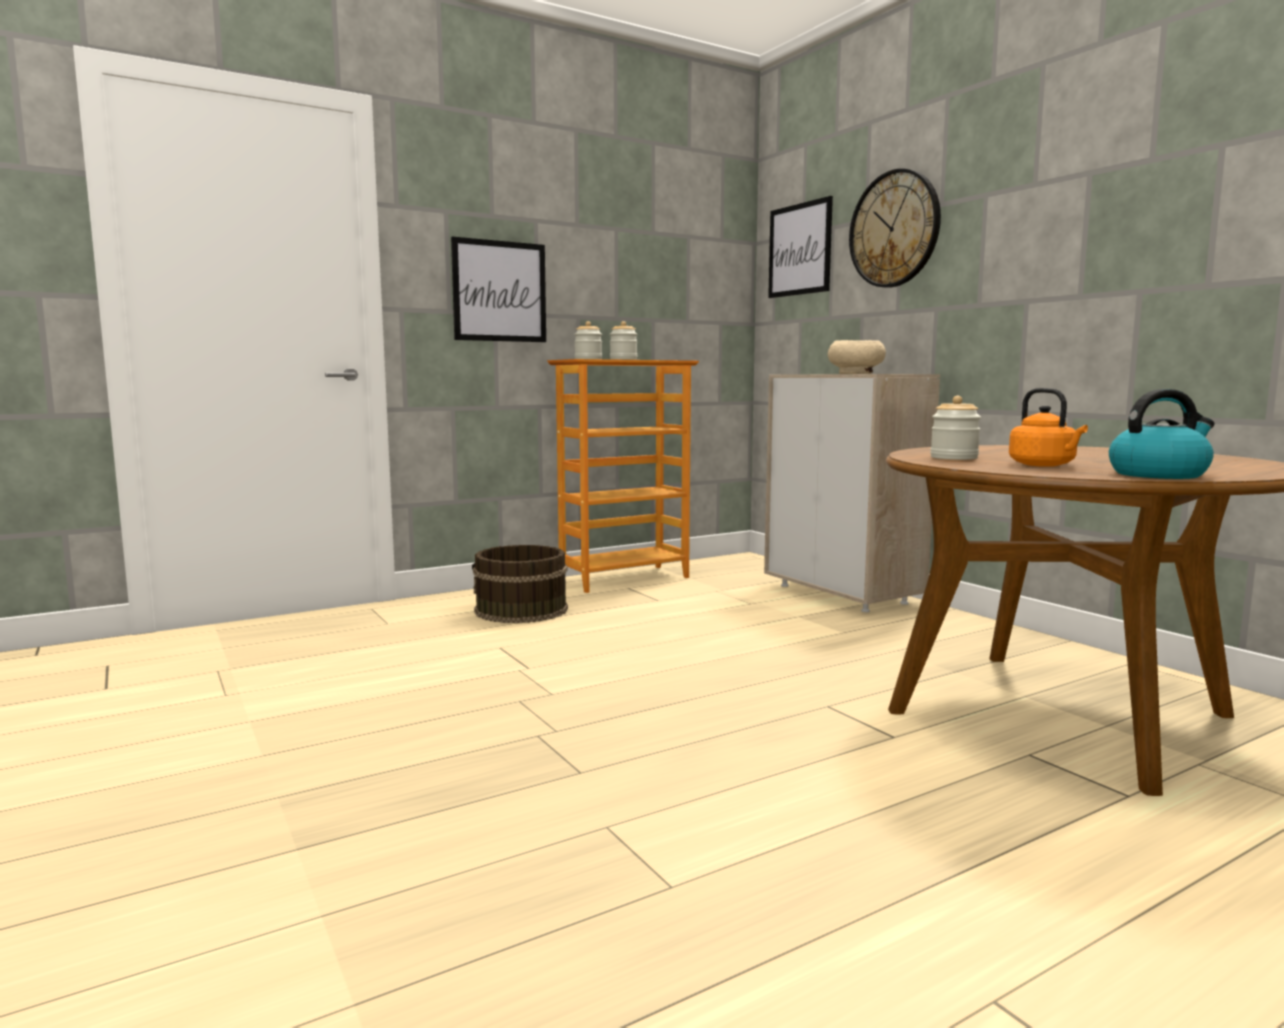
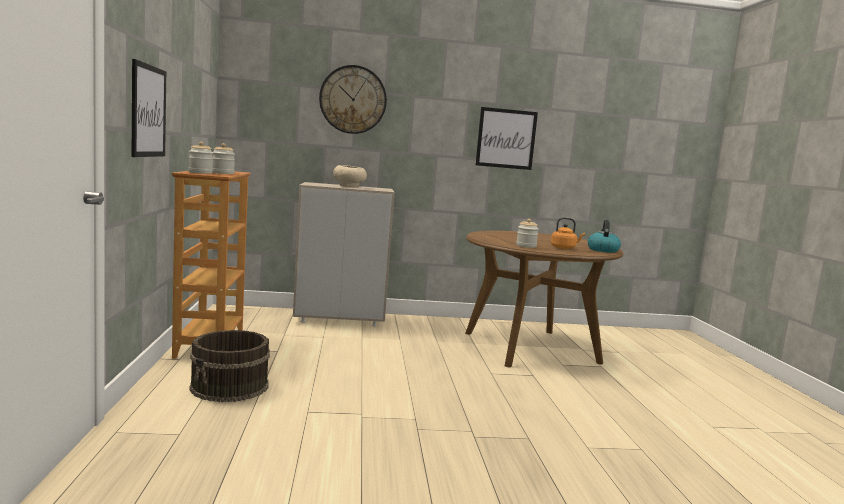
camera: 65 degrees left, 0 degrees up
picture [768,196,833,298] -> picture moved to [475,107,538,170]

